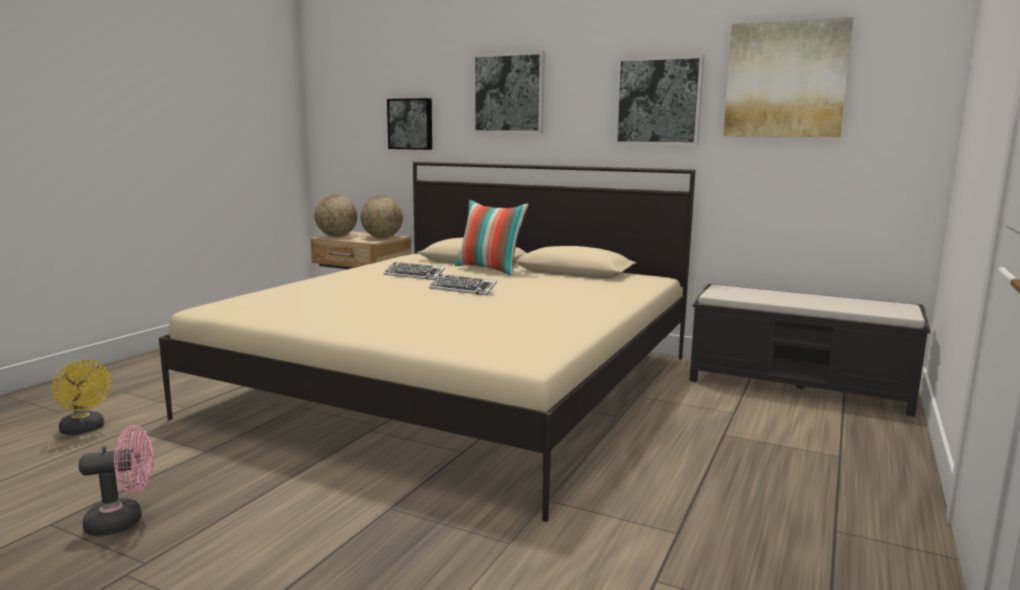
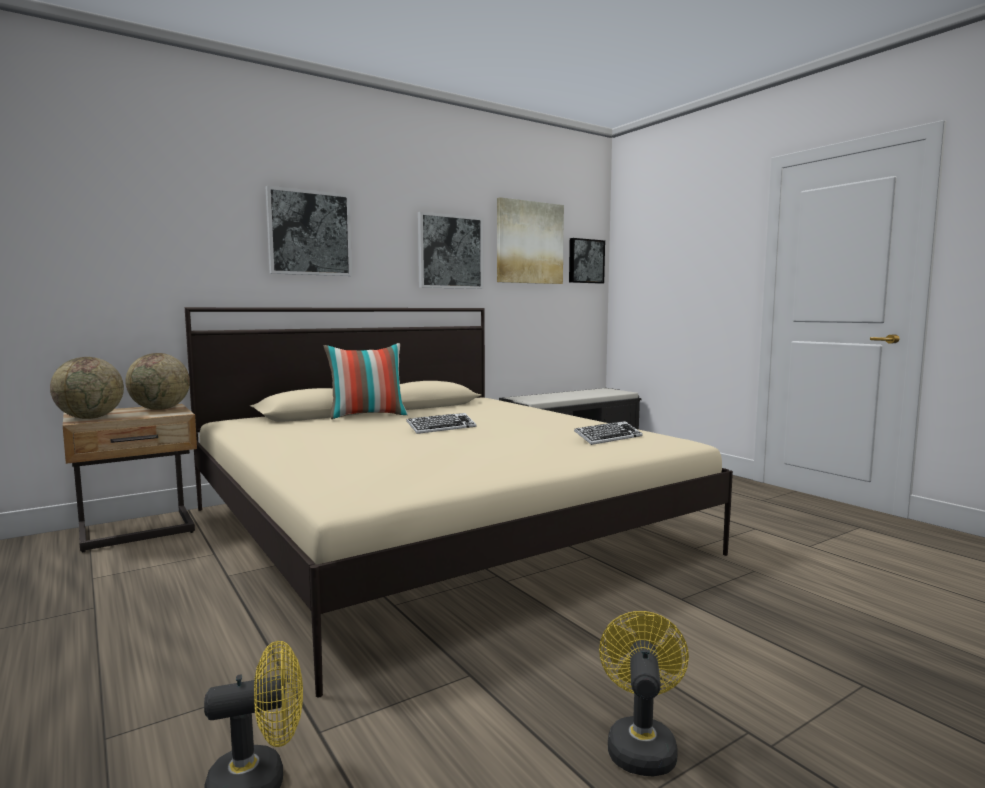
camera: 60 degrees left, 5 degrees down
pink fan [79,425,153,536] -> yellow fan [599,611,689,777]
keyboard [384,262,445,280] -> keyboard moved to [574,421,643,445]
picture [387,98,432,150] -> picture moved to [569,238,605,284]

